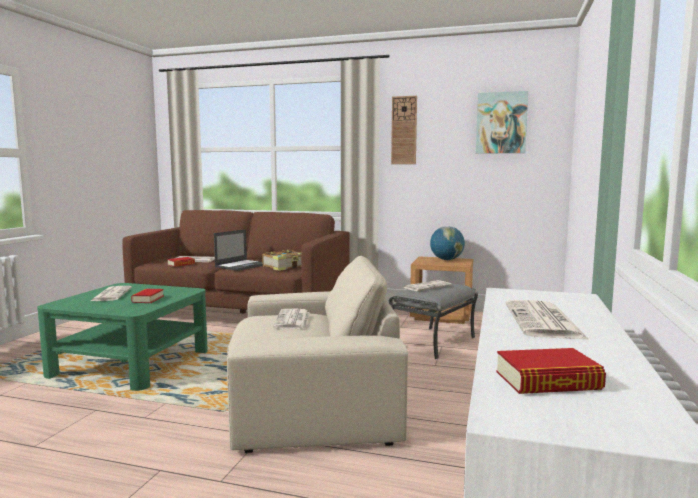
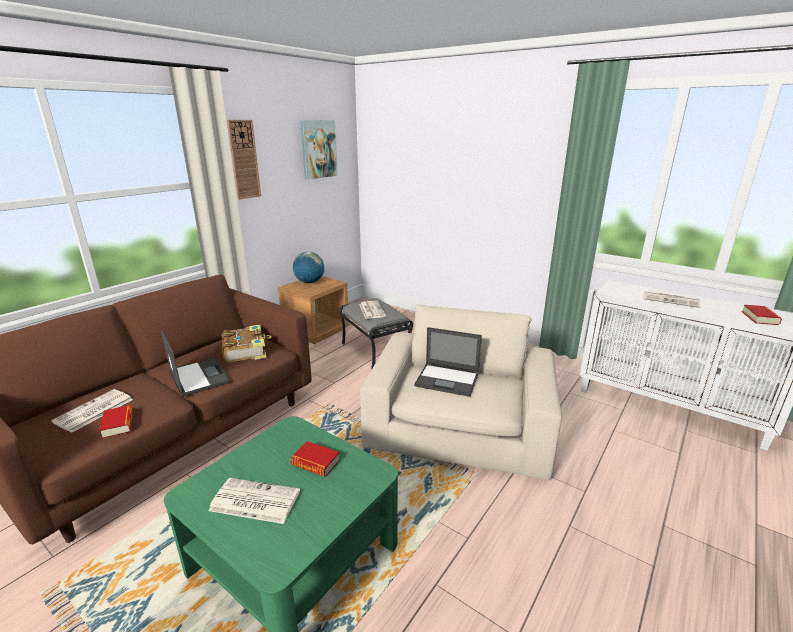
camera: 70 degrees left, 15 degrees up
newspaper [273,309,310,329] -> laptop [414,327,482,397]

